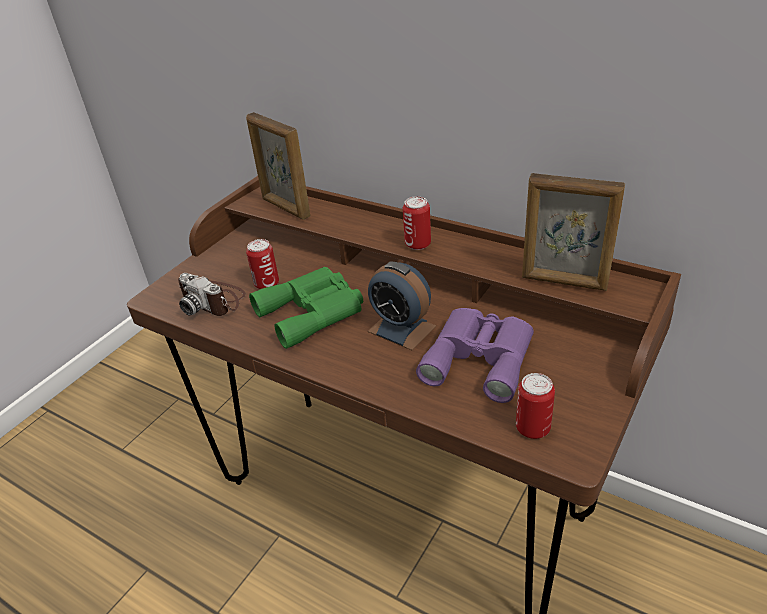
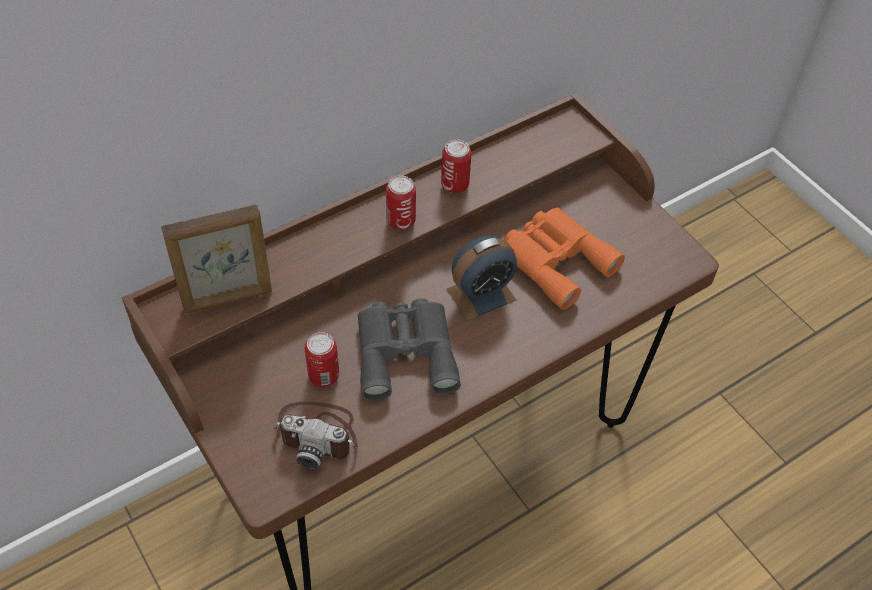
camera: 70 degrees left, 15 degrees up
camera [178,273,246,316] -> camera turned 45 degrees clockwise [273,401,358,469]
green binoculars [249,267,363,349] -> grey binoculars [358,298,461,401]
purple binoculars [416,308,534,403] -> orange binoculars [504,208,625,310]
can [516,373,555,439] -> can moved to [441,139,472,193]
picture frame [522,173,625,291] -> none

